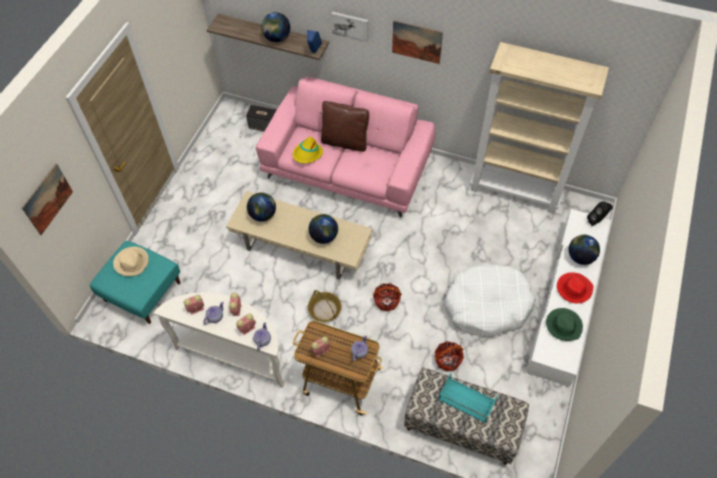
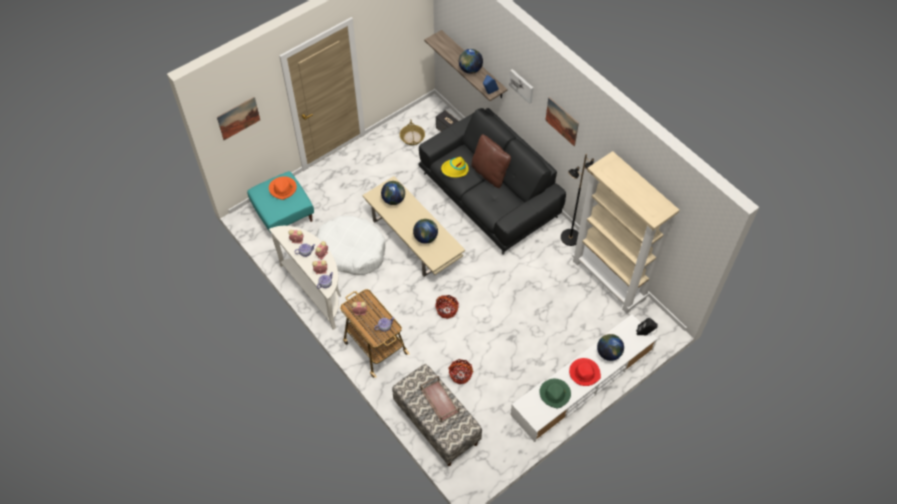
camera: 30 degrees right, 0 degrees up
beige hat [113,247,149,276] -> orange hat [269,176,297,200]
pink sofa [256,76,435,217] -> black sofa [418,108,566,254]
basket [308,290,342,322] -> basket moved to [400,120,425,145]
turquoise tray [438,373,498,423] -> brown tray [420,375,459,423]
white dog bed [443,263,536,337] -> white dog bed moved to [317,216,385,275]
none -> black floor lamp [561,154,594,246]

